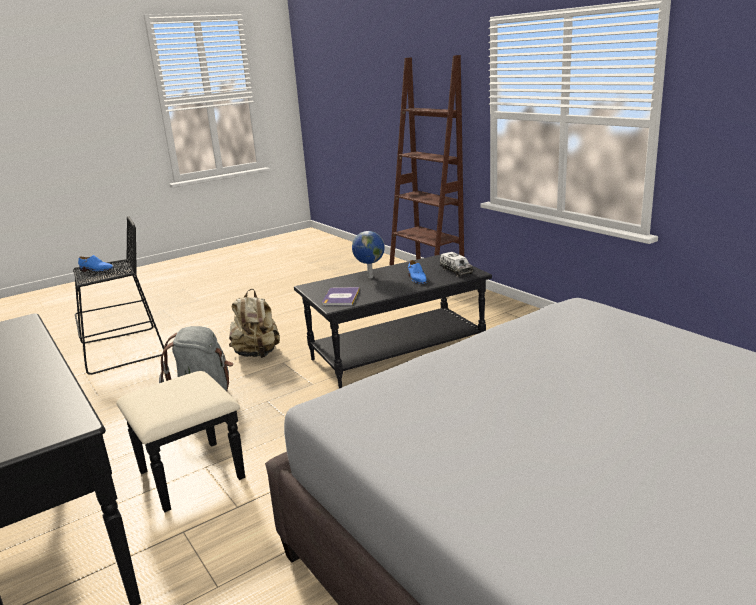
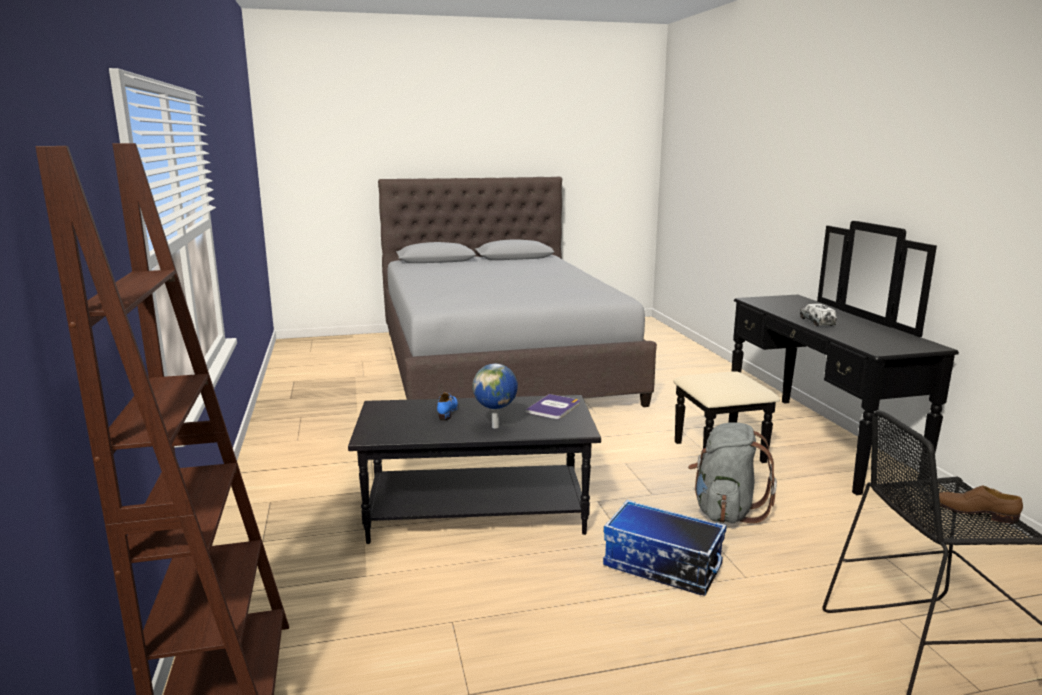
camera: 160 degrees left, 5 degrees down
blue shoe [78,255,113,271] -> brown shoe [932,486,1023,524]
beige backpack [229,289,280,358] -> storage box [603,500,727,596]
toy truck [440,252,473,277] -> toy truck moved to [800,304,837,326]

